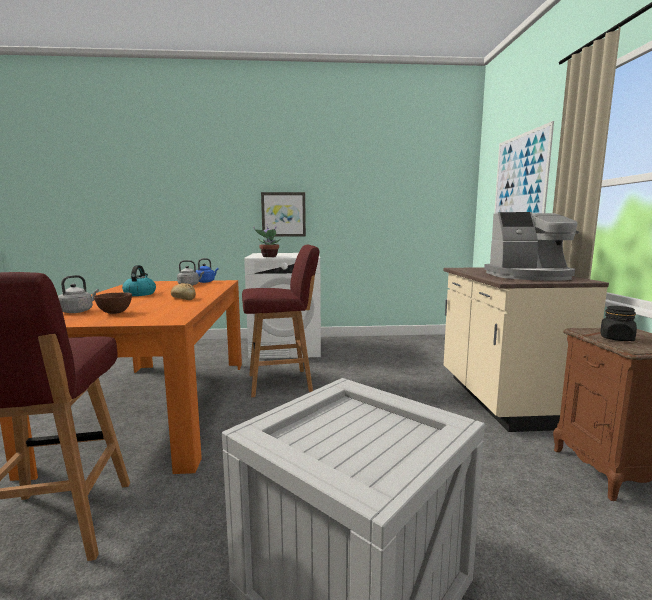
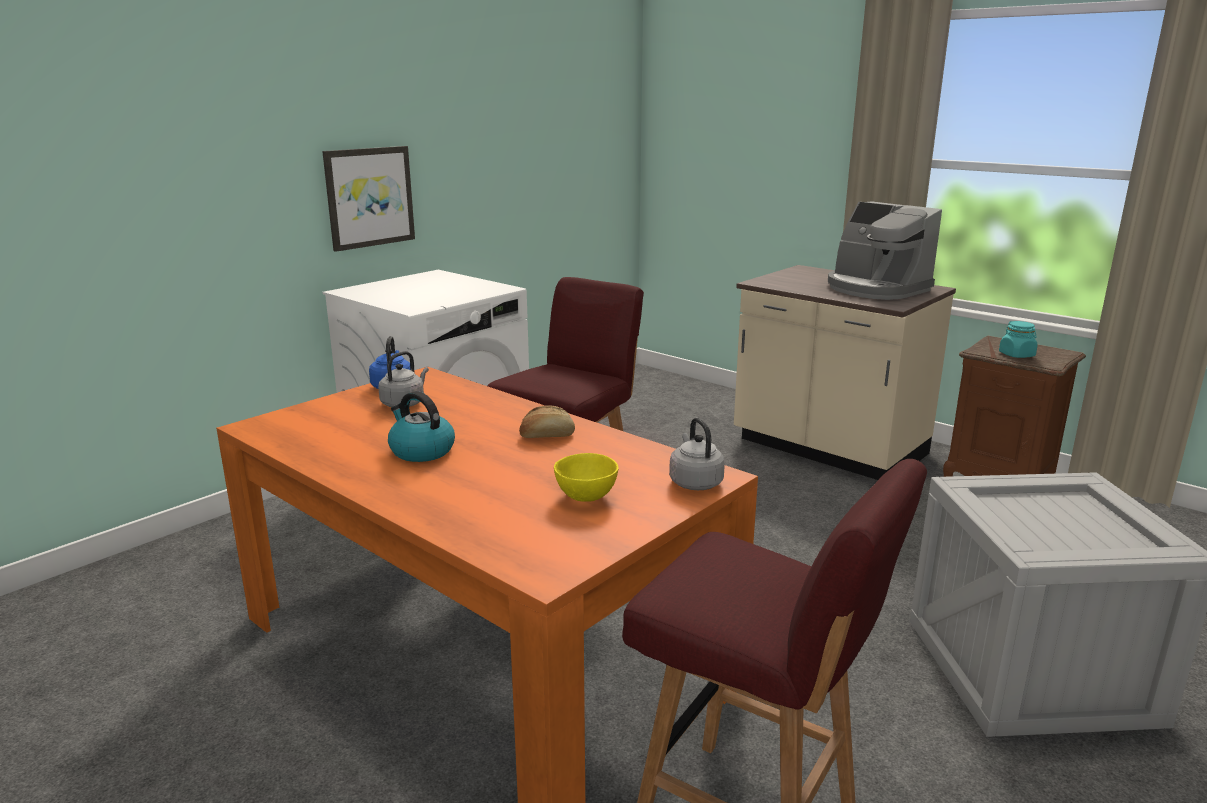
camera: 45 degrees left, 10 degrees up
grey kettle [58,275,99,313] -> grey kettle moved to [669,418,725,490]
brown bowl [94,292,132,314] -> yellow bowl [554,453,619,502]
potted plant [253,224,281,257] -> none
coffee machine [484,212,579,281] -> coffee machine turned 90 degrees clockwise [828,201,942,300]
picture [494,121,554,214] -> none
black jar [600,306,637,341] -> turquoise jar [999,321,1038,358]

